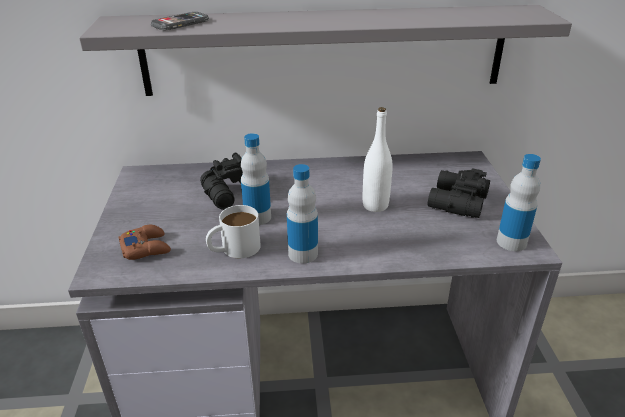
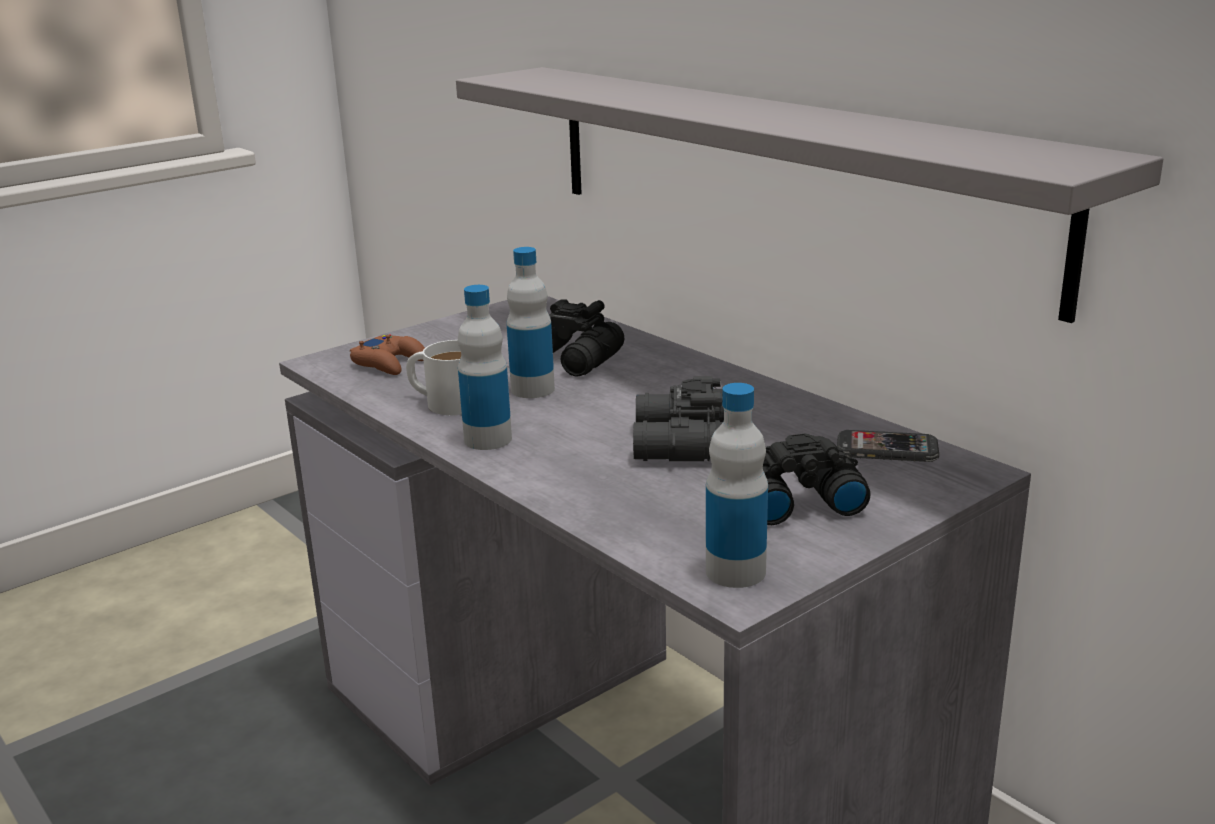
camera: 55 degrees right, 10 degrees down
phone [151,12,209,30] -> phone moved to [837,430,939,462]
white bottle [363,107,393,212] -> black binoculars [633,376,724,461]

